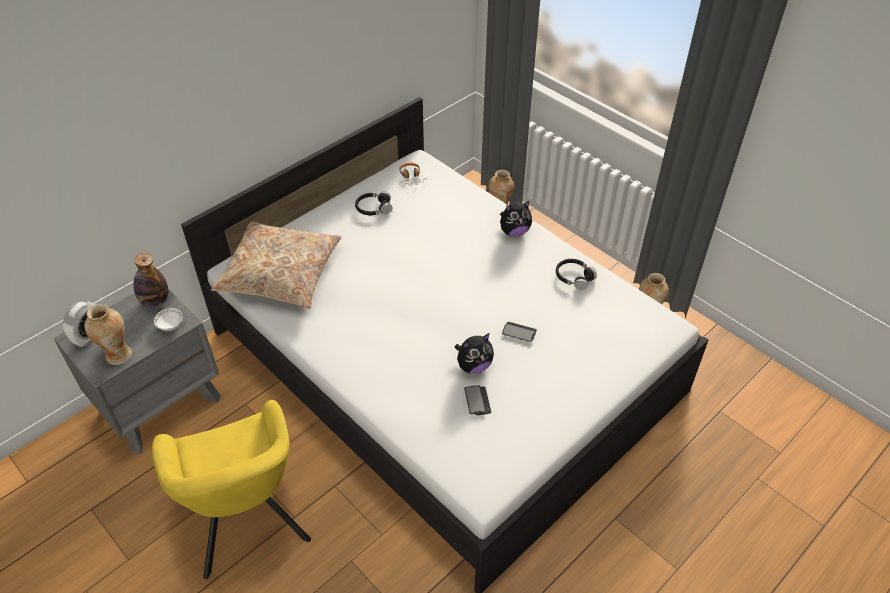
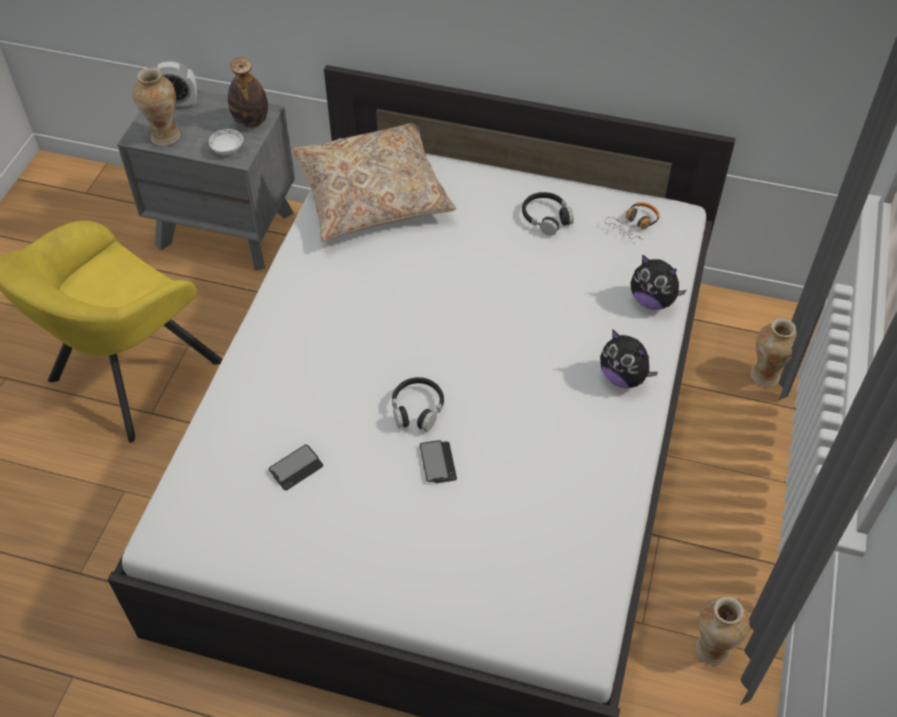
camera: 60 degrees right, 5 degrees up
plush toy [454,333,494,374] -> plush toy moved to [631,254,687,310]
black headphones [556,259,597,290] -> black headphones moved to [392,377,444,431]

